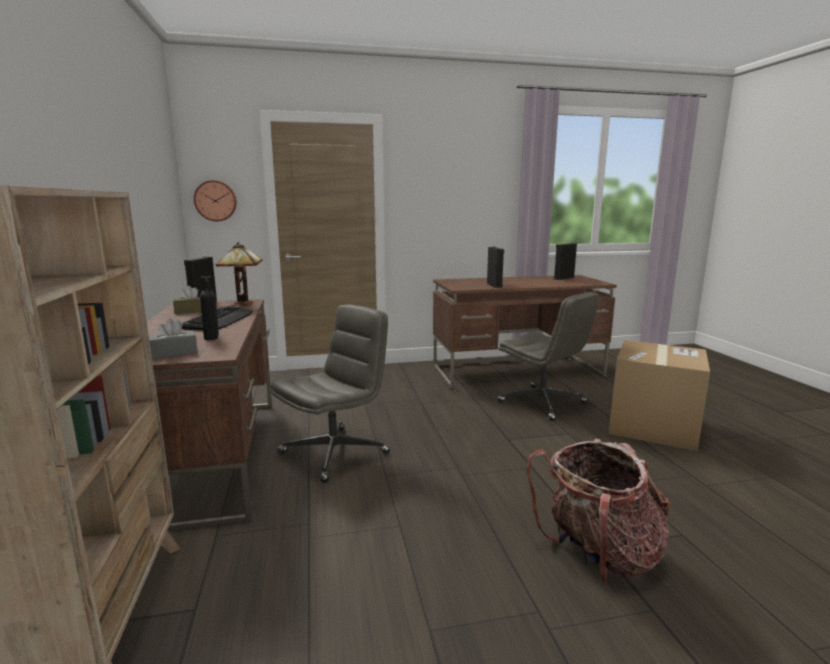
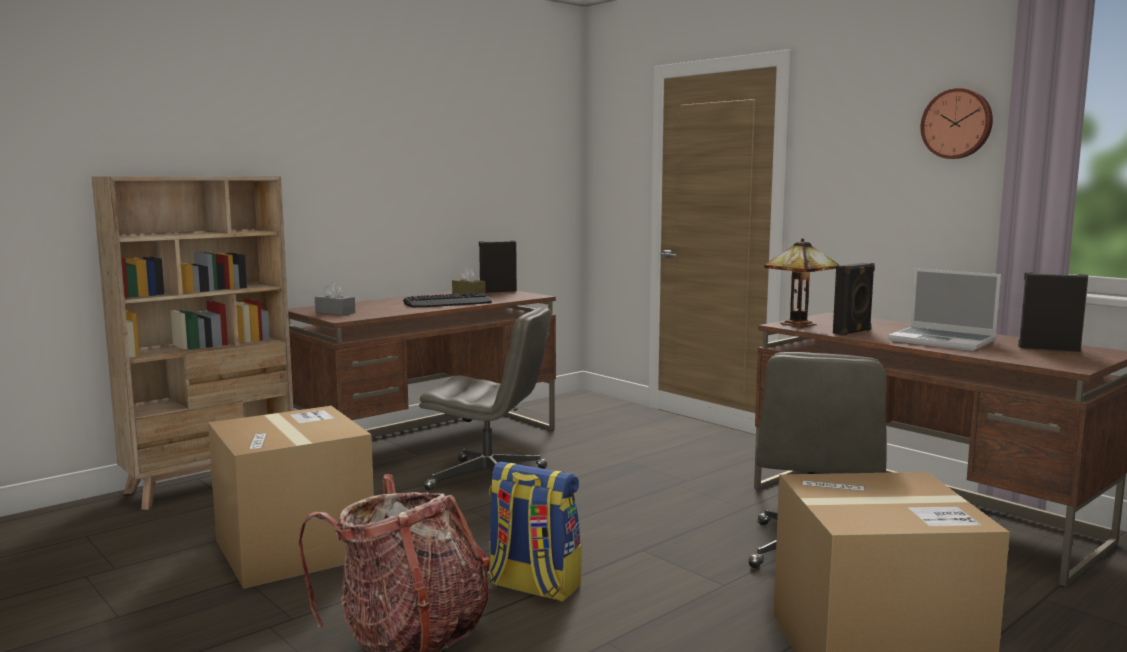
camera: 60 degrees right, 5 degrees down
wall clock [194,180,237,221] -> wall clock moved to [920,88,993,159]
black bottle [200,276,219,340] -> none
table lamp [216,242,263,306] -> table lamp moved to [764,238,839,328]
none -> cardboard box [208,406,374,589]
none -> backpack [488,461,581,602]
none -> laptop [888,268,1001,351]

